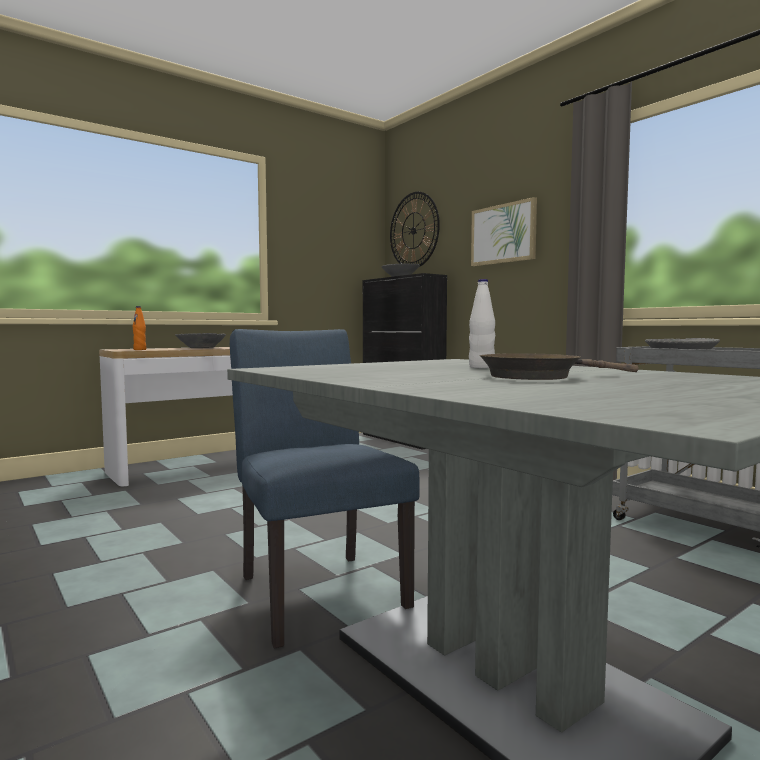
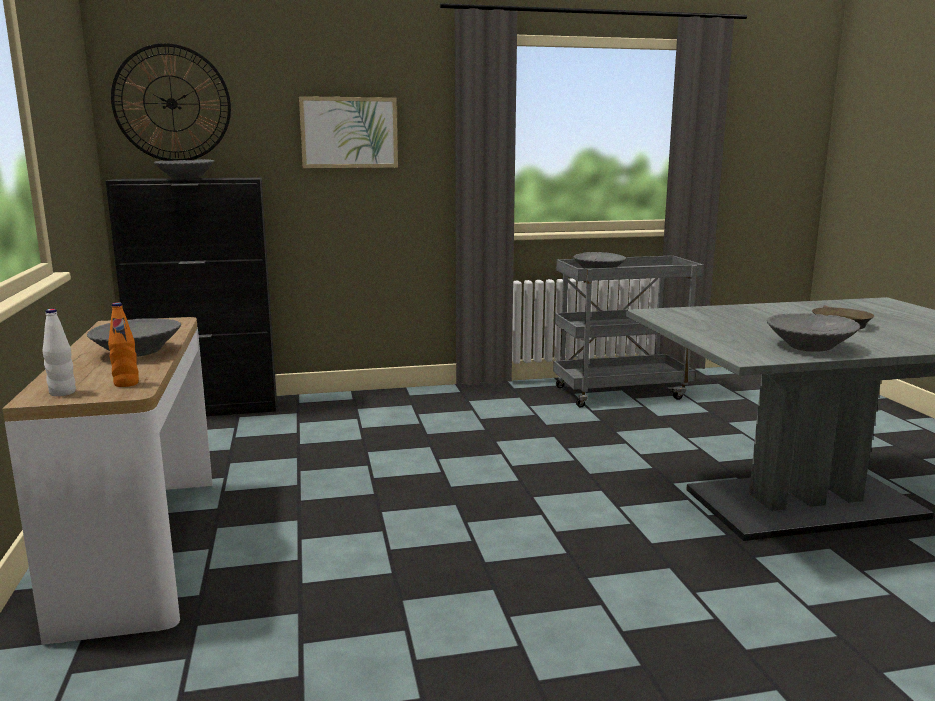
camera: 65 degrees left, 10 degrees up
blue chair [230,329,420,649] -> none
white bottle [469,279,495,368] -> white bottle moved to [43,309,76,396]
none -> grey bowl [767,313,860,351]

